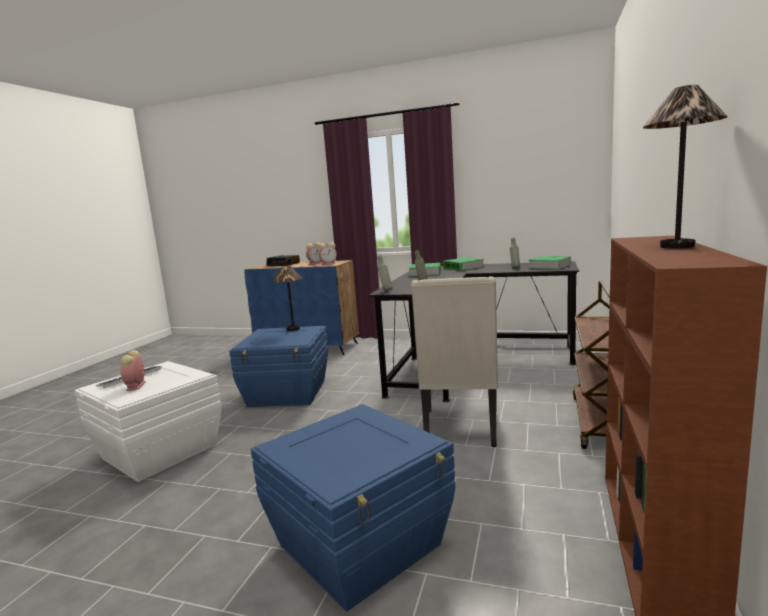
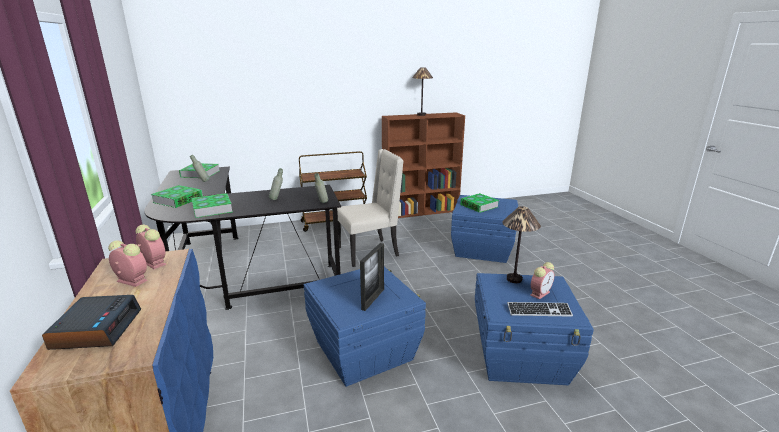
camera: 125 degrees left, 10 degrees up
white storage box [74,361,222,482] -> blue storage box [475,273,594,385]
table lamp [273,266,303,331] -> table lamp moved to [502,206,541,283]
none -> picture frame [360,243,384,311]
none -> book [460,193,499,213]

